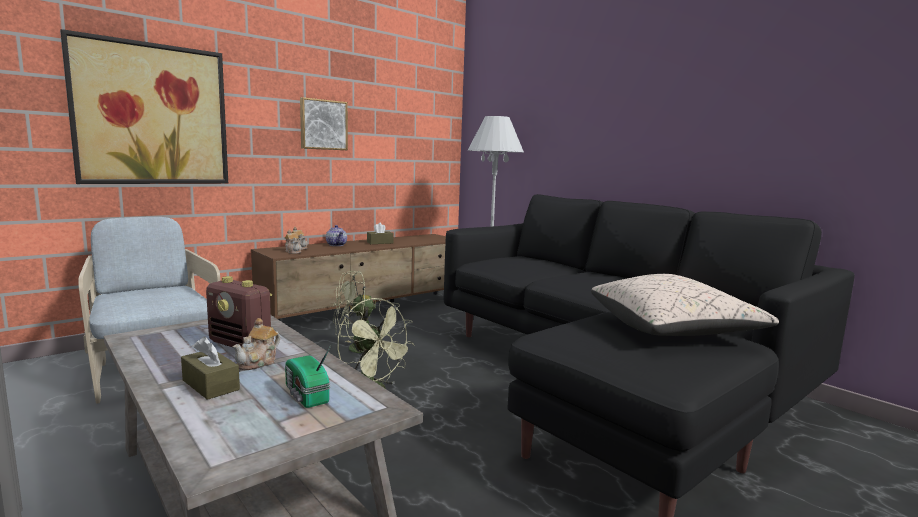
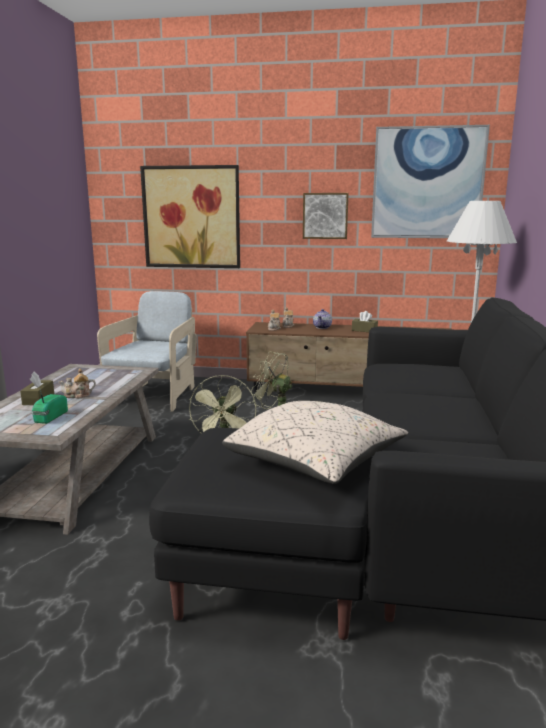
camera: 50 degrees right, 5 degrees up
radio [206,276,272,347] -> none
none -> picture [371,125,490,238]

